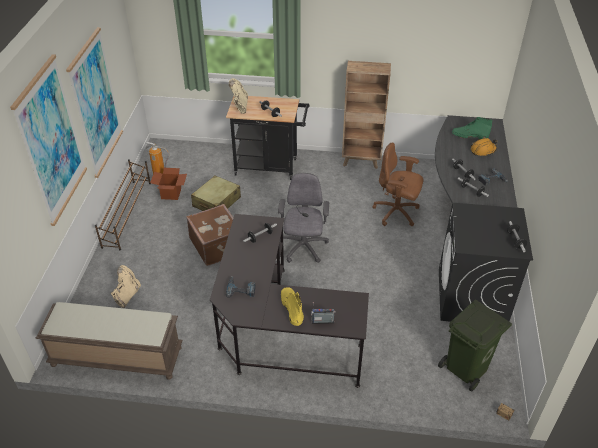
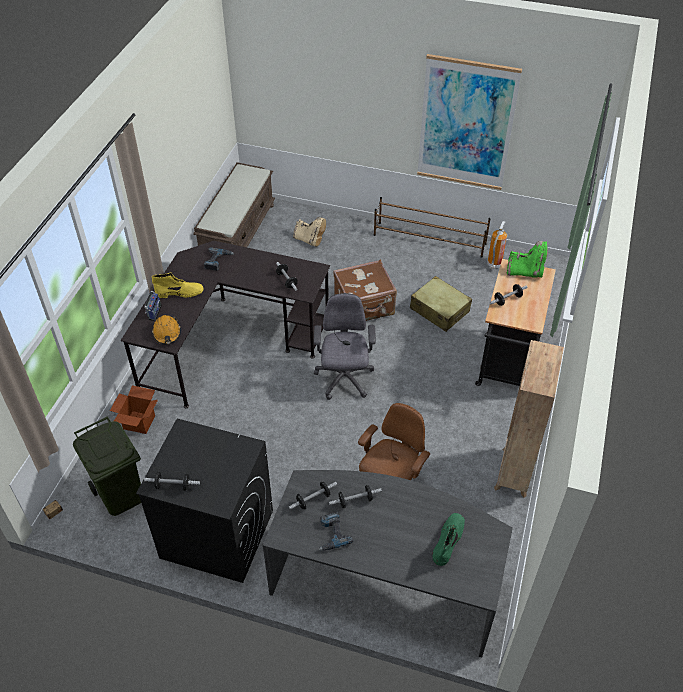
camera: 100 degrees right, 5 degrees up
picture [10,54,87,226] -> none
cardboard box [150,168,187,200] -> cardboard box moved to [110,385,158,434]
beige boot [229,78,248,114] -> green boot [507,241,548,278]
grey office chair [278,173,329,263] -> grey office chair turned 105 degrees counterclockwise [314,293,376,400]
orange hard hat [470,138,498,156] -> orange hard hat moved to [152,315,181,344]

